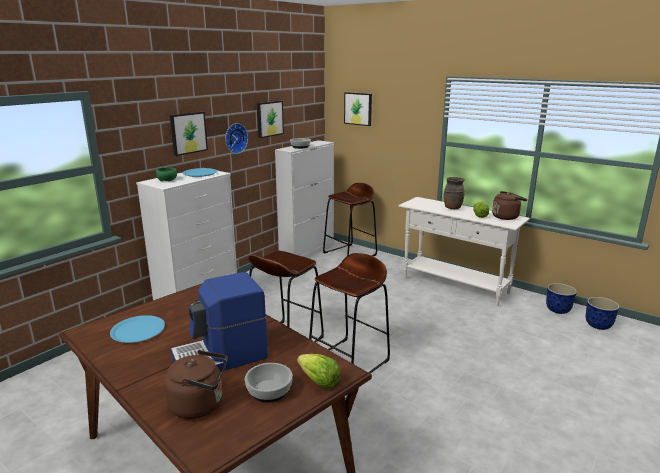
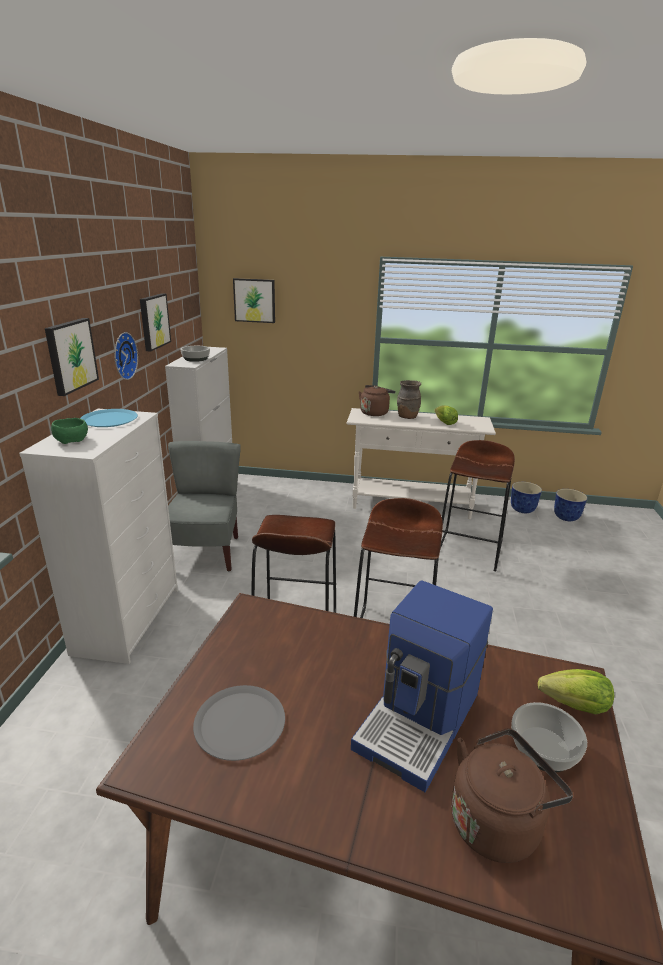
camera: 30 degrees left, 5 degrees up
blue plate [110,315,165,343] -> grey plate [193,685,285,761]
brown stool [323,183,377,256] -> brown stool moved to [440,440,515,571]
brown kettle [492,191,527,220] -> brown kettle moved to [359,385,395,416]
none -> grey chair [168,441,240,571]

